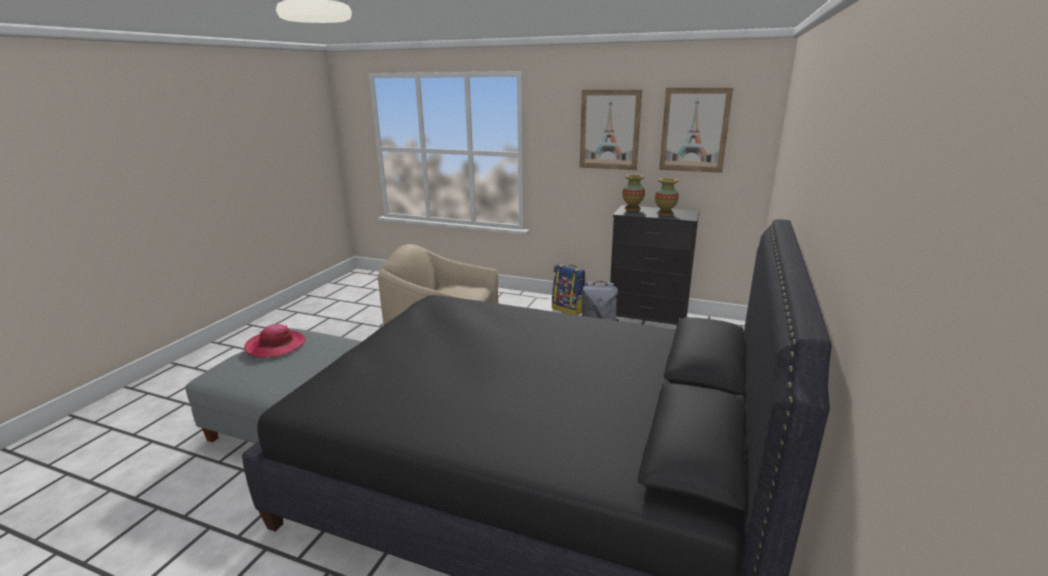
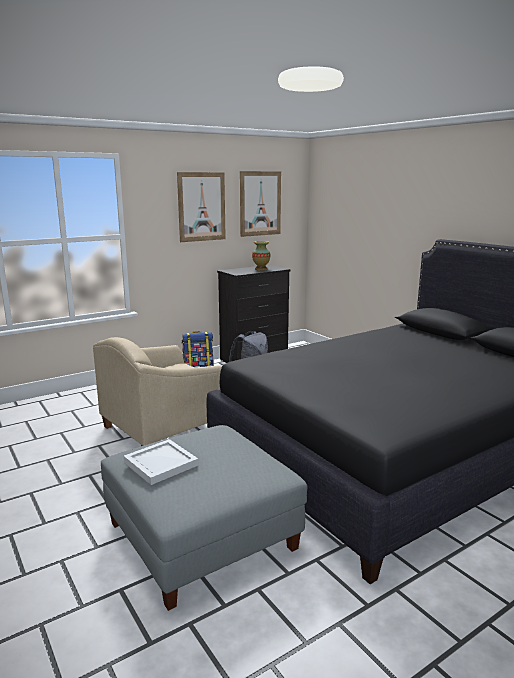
camera: 55 degrees left, 5 degrees down
hat [244,324,305,358] -> white tray [124,439,198,485]
vase [623,174,645,211] -> none

